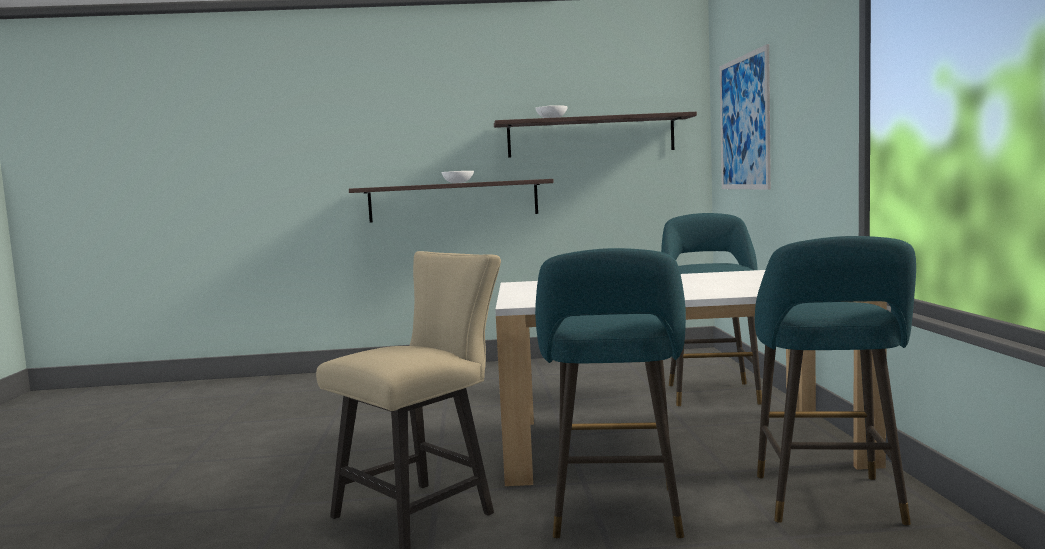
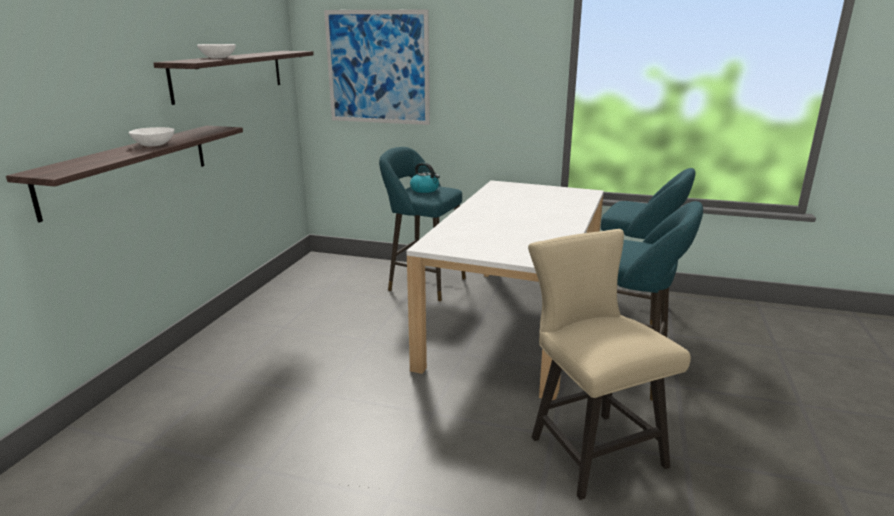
camera: 70 degrees left, 15 degrees up
none -> kettle [410,162,440,193]

